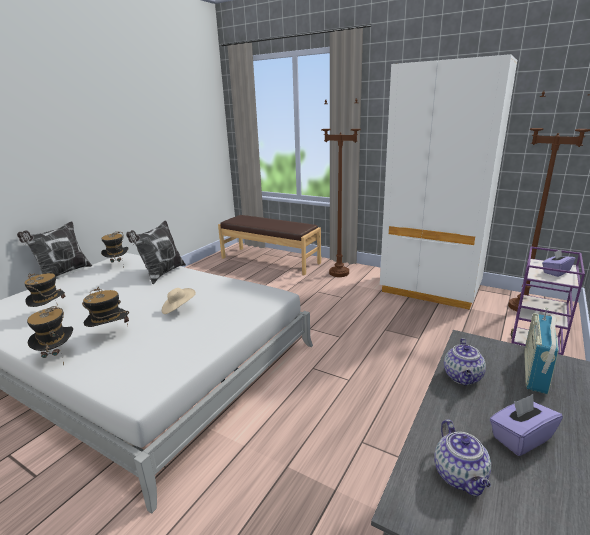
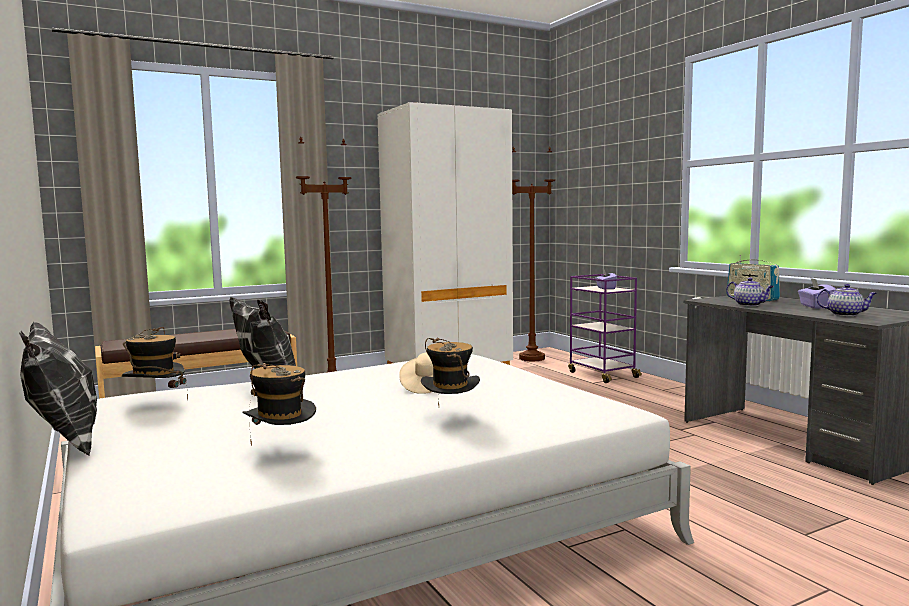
camera: 60 degrees left, 15 degrees down
hat [27,306,73,365] -> none

